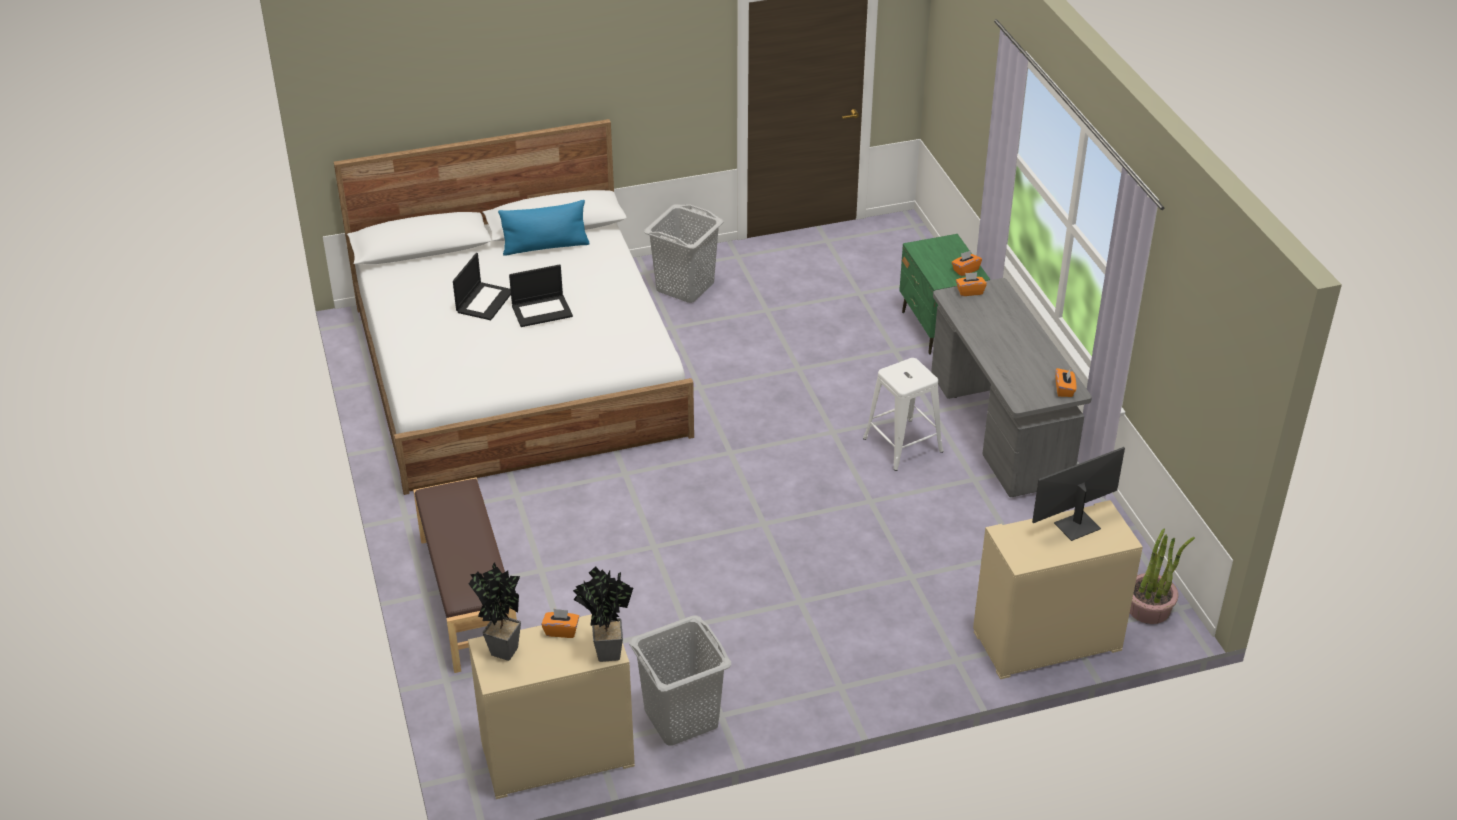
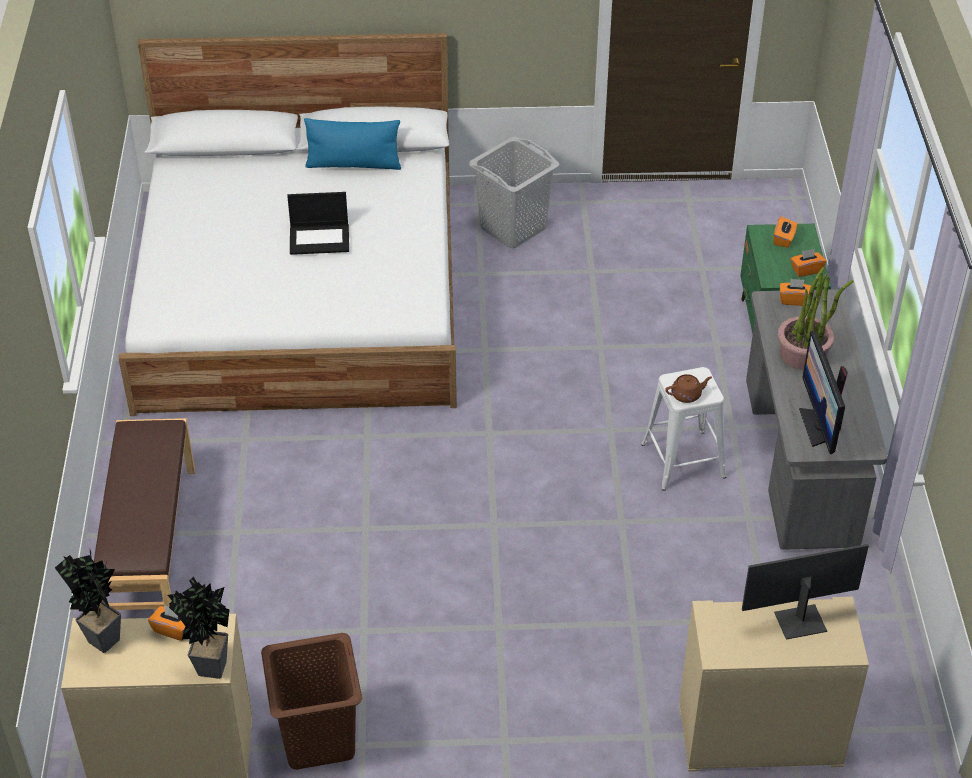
camera: 15 degrees right, 5 degrees up
laptop [453,253,511,320] -> none
grey laundry basket [629,615,731,746] -> brown laundry basket [261,633,362,770]
orange tissue box [1056,368,1077,397] -> orange tissue box moved to [774,216,797,248]
potted plant [1130,528,1195,624] -> potted plant moved to [778,267,854,370]
none -> brown teapot [665,374,712,403]
none -> monitor [799,331,848,454]

